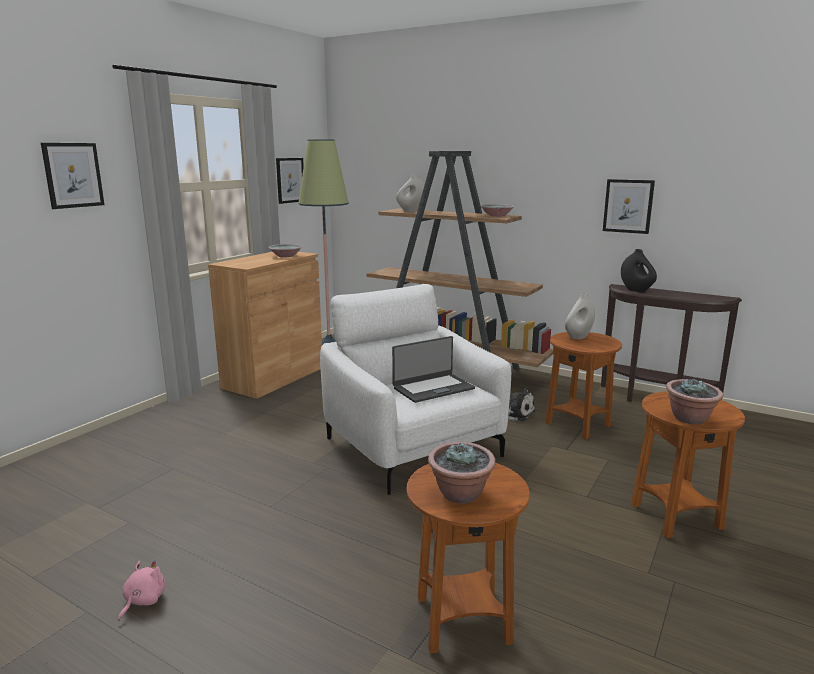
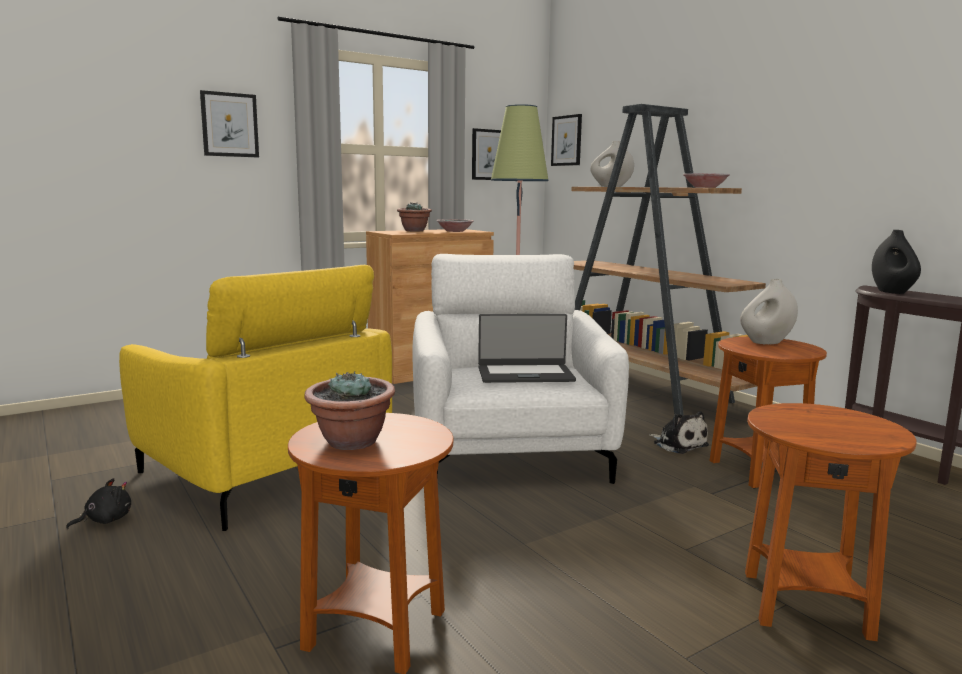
camera: 25 degrees right, 5 degrees down
pink plush toy [118,560,165,621] -> black plush toy [66,478,131,529]
picture [603,179,655,234] -> picture moved to [551,114,582,166]
potted plant [666,378,723,425] -> potted plant moved to [397,202,432,231]
none -> yellow armchair [119,265,392,531]

